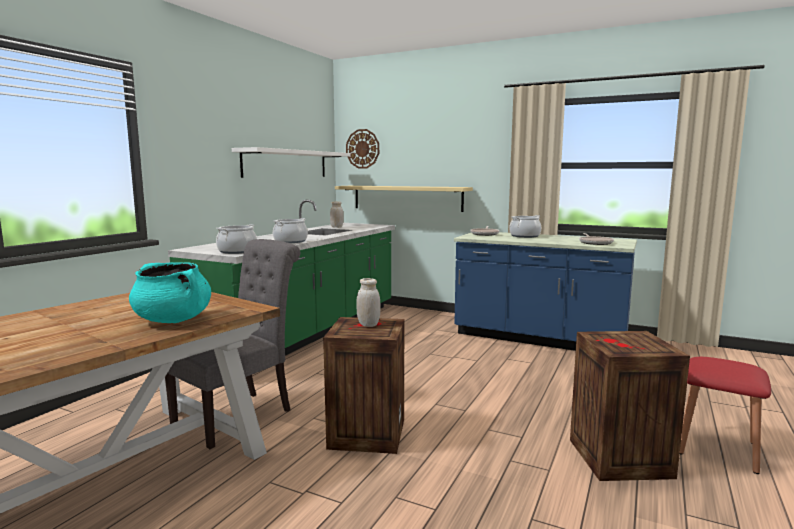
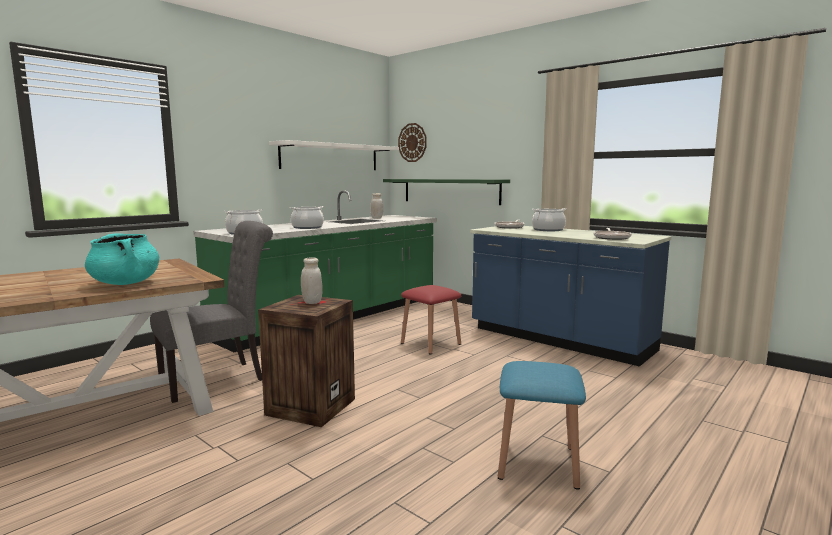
camera: 15 degrees right, 0 degrees up
beige shelf [335,186,473,212] -> green shelf [383,179,510,205]
crate [570,331,690,481] -> blue stool [498,361,586,490]
red stool [680,357,771,474] -> red stool moved to [401,285,461,354]

